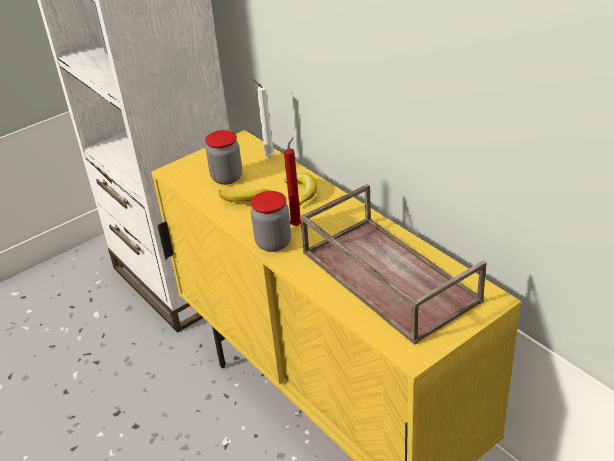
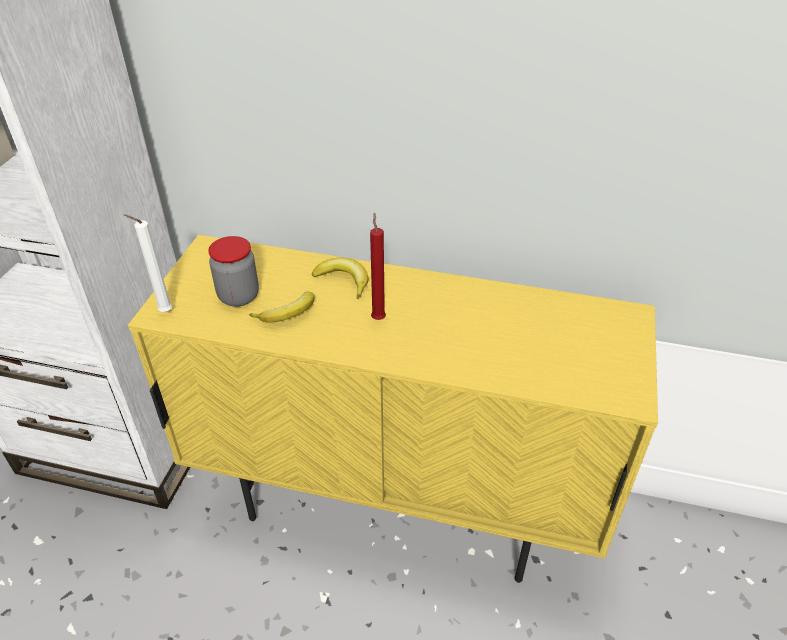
camera: 40 degrees left, 5 degrees up
jar [251,191,291,252] -> none
white candle [252,79,275,158] -> white candle moved to [124,214,172,312]
brown tray [300,184,487,345] -> none

